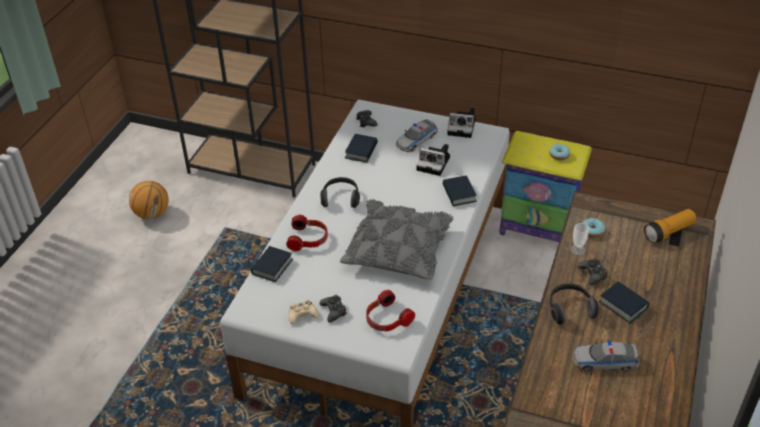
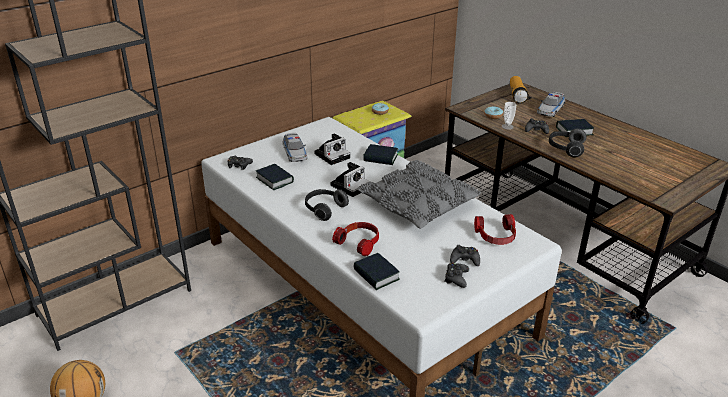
camera: 60 degrees left, 10 degrees down
beige game controller [288,300,319,325] -> black game controller [444,263,469,288]
camera [447,107,476,138] -> camera moved to [331,162,370,197]
toy car [573,341,640,371] -> toy car moved to [537,92,565,117]

